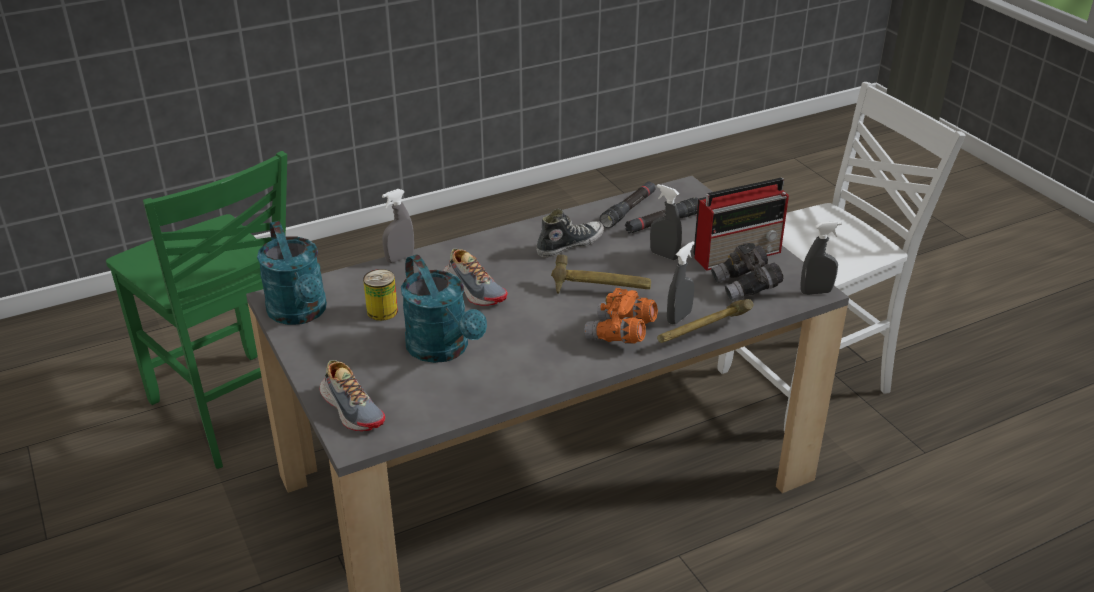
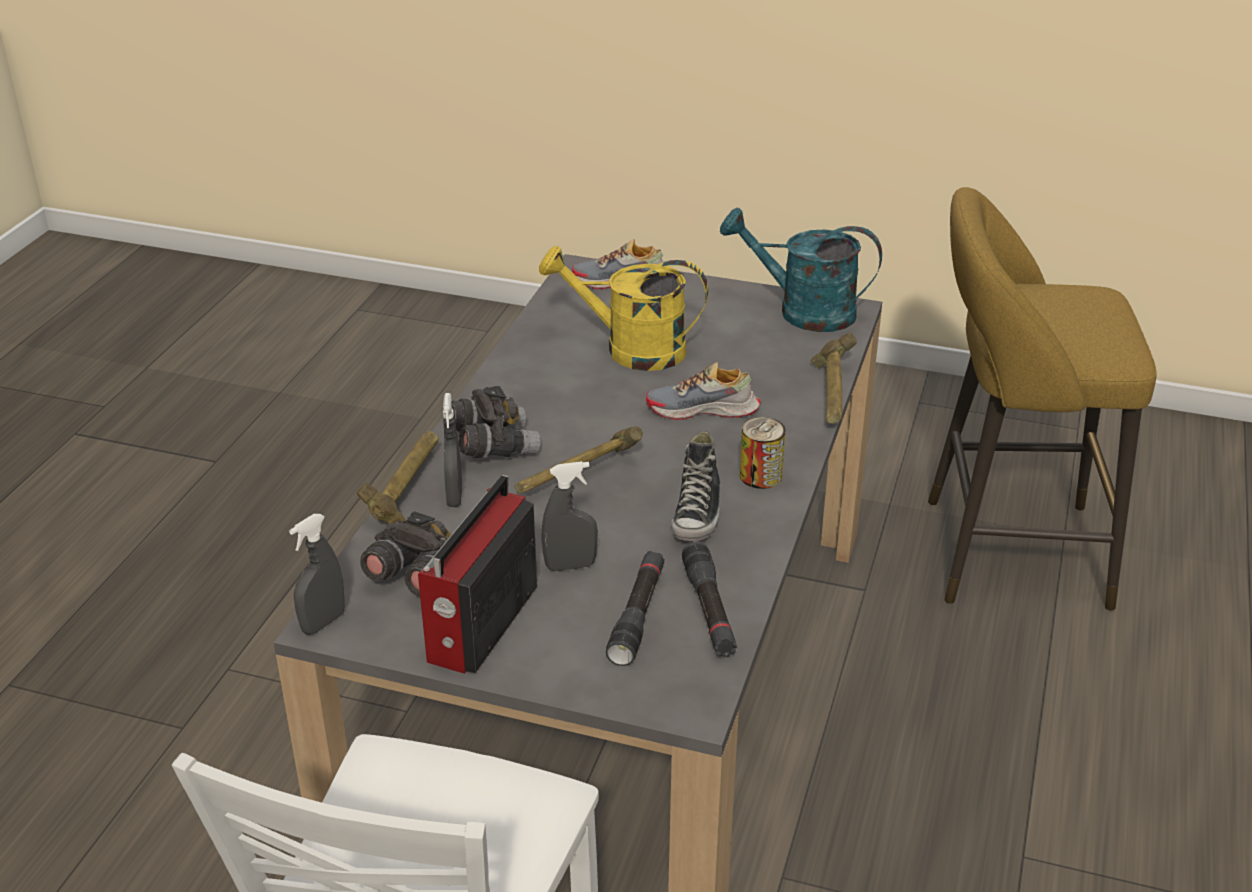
camera: 135 degrees right, 0 degrees up
green chair [106,151,287,469] -> yellow stool [928,187,1157,610]
can [363,269,398,321] -> can moved to [740,417,786,489]
grey spray bottle [382,189,414,263] -> hammer [811,332,857,424]
turquoise watering can [401,254,487,363] -> yellow watering can [539,245,708,371]
orange binoculars [584,288,658,344] -> grey binoculars [451,386,541,458]

